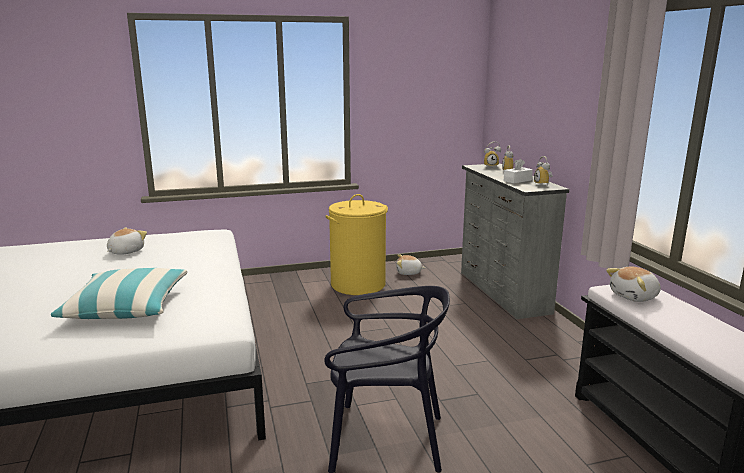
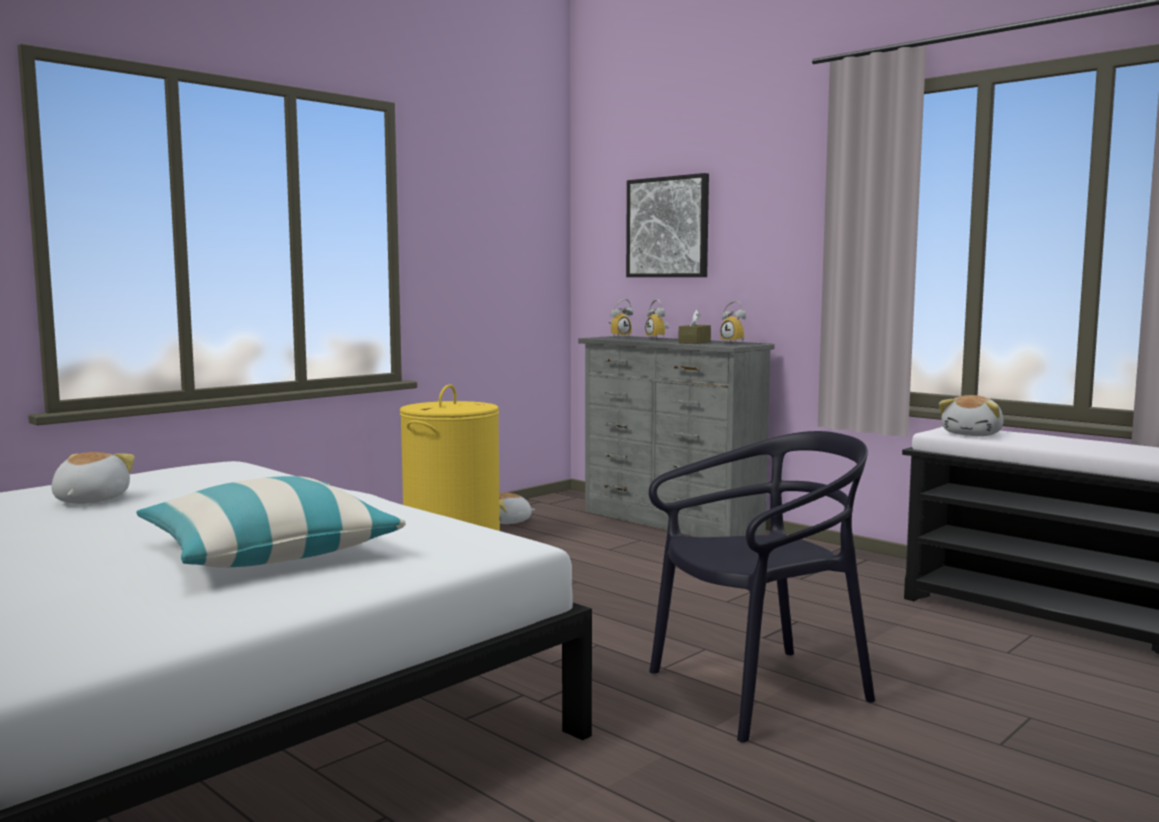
camera: 30 degrees left, 10 degrees down
white tissue box [504,159,533,184] -> brown tissue box [678,310,711,344]
none -> picture [626,173,709,277]

